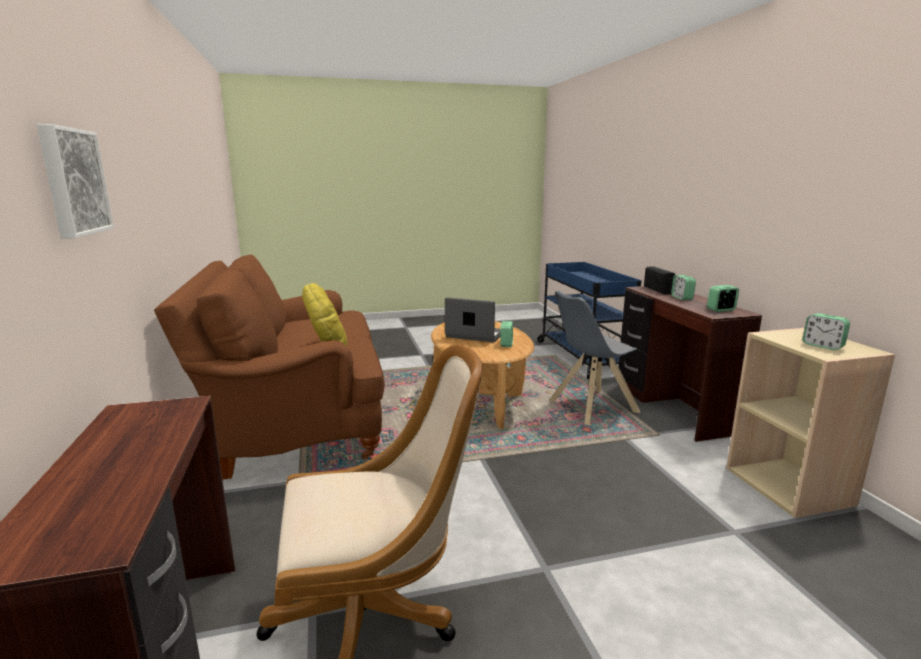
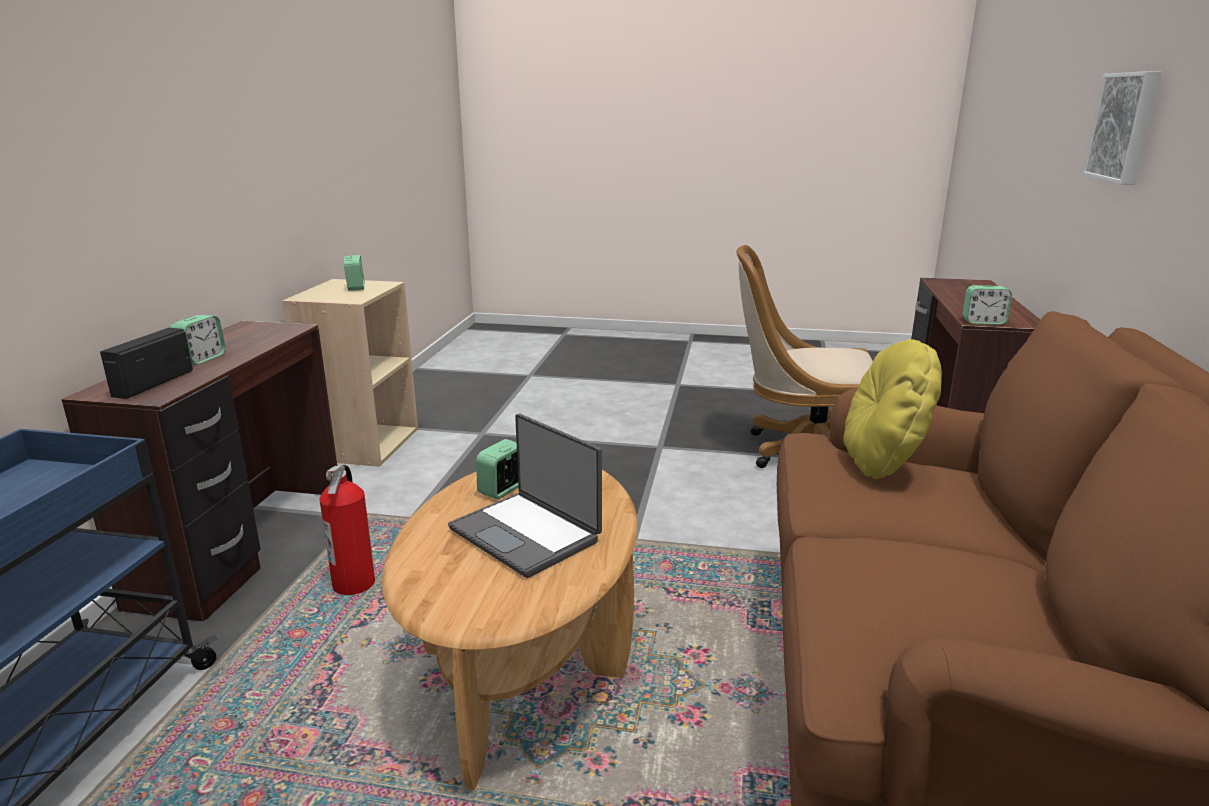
camera: 155 degrees left, 5 degrees up
grey chair [549,290,640,425] -> fire extinguisher [319,465,375,595]
alarm clock [707,285,739,312] -> alarm clock moved to [962,285,1012,325]

